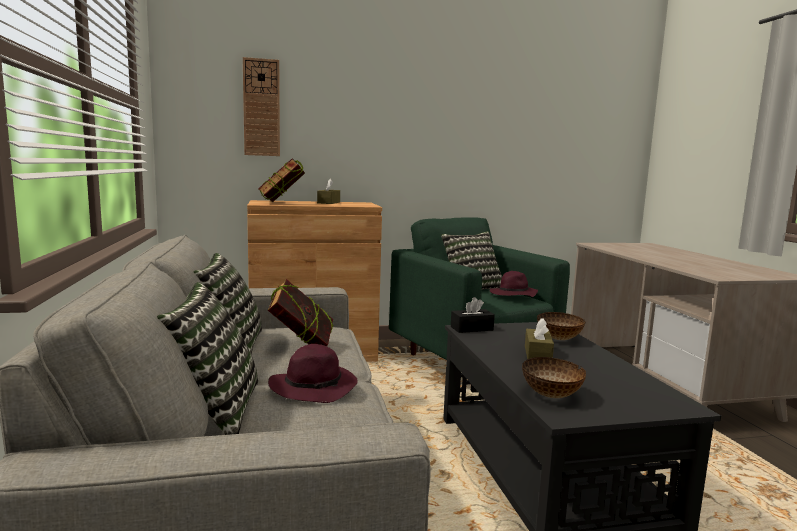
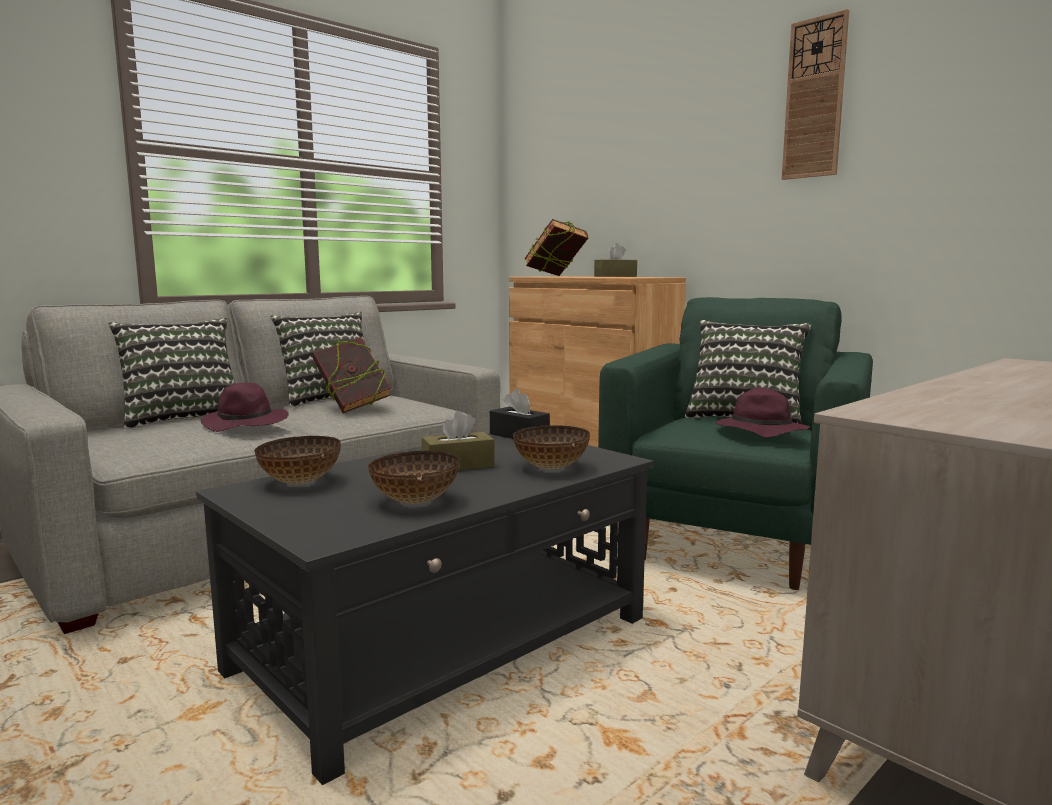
camera: 60 degrees right, 0 degrees up
wall clock [243,57,280,156] -> wall clock moved to [782,9,849,180]
none -> bowl [368,451,460,504]

